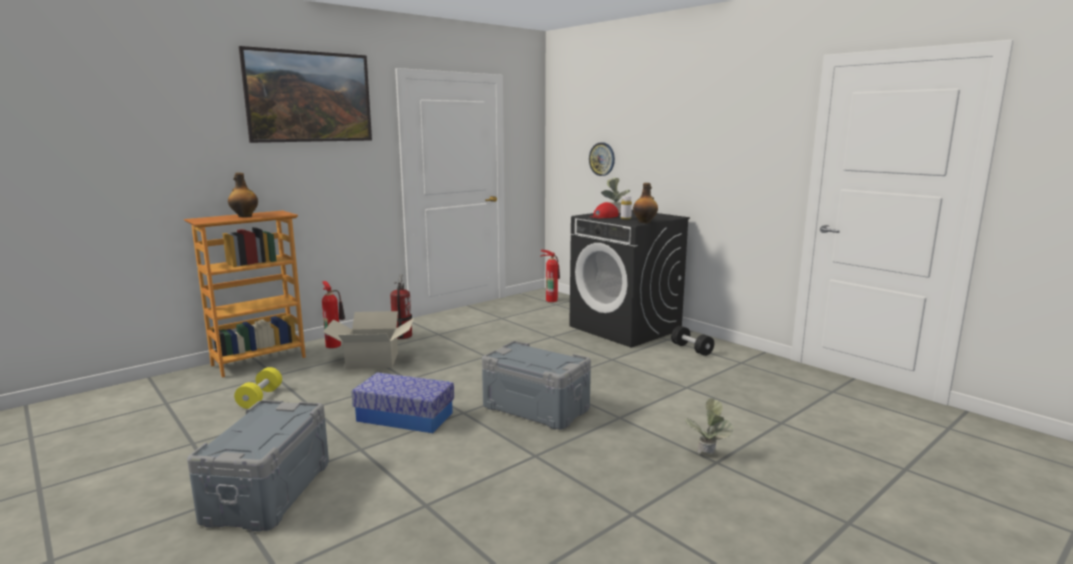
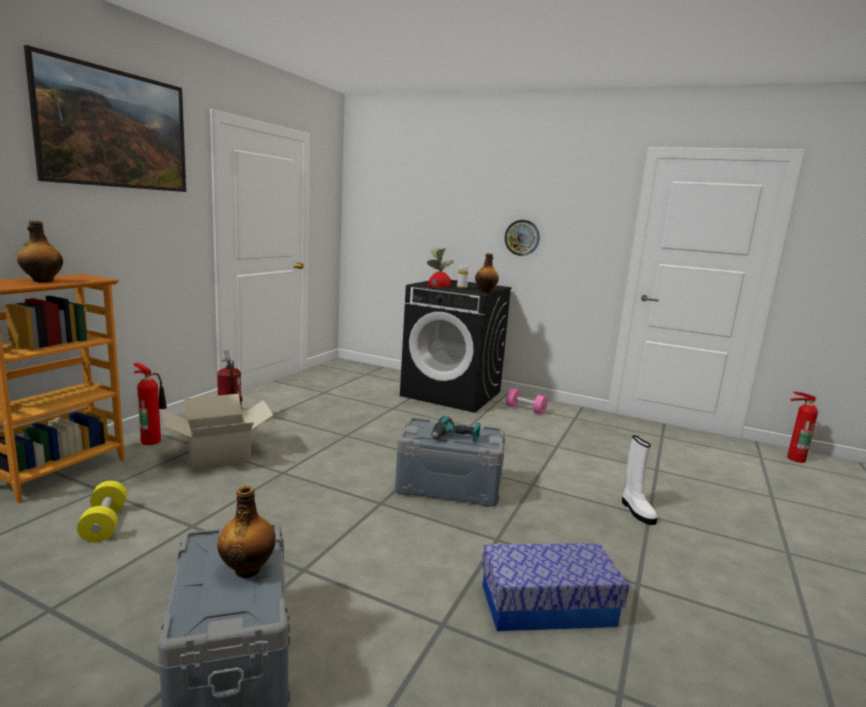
camera: 25 degrees left, 0 degrees up
storage box [351,372,454,433] -> storage box moved to [482,543,629,631]
fire extinguisher [540,250,560,302] -> fire extinguisher moved to [787,391,818,463]
wall clock [589,142,615,176] -> wall clock moved to [505,220,540,256]
black dumbbell [671,326,714,356] -> pink dumbbell [506,388,548,415]
potted plant [684,398,734,454] -> white boot [622,435,658,525]
none -> bottle [217,486,276,578]
none -> power drill [431,416,480,443]

